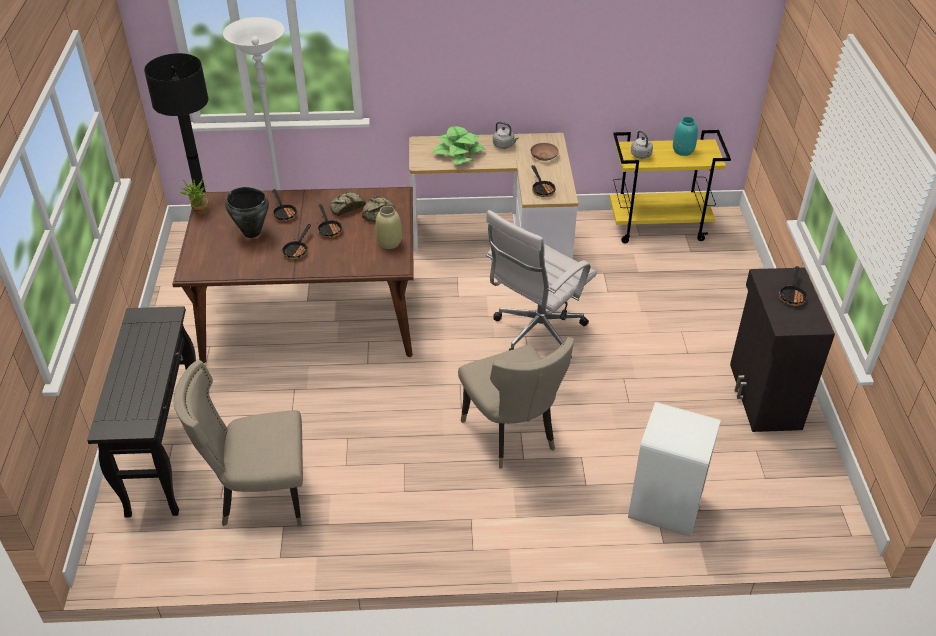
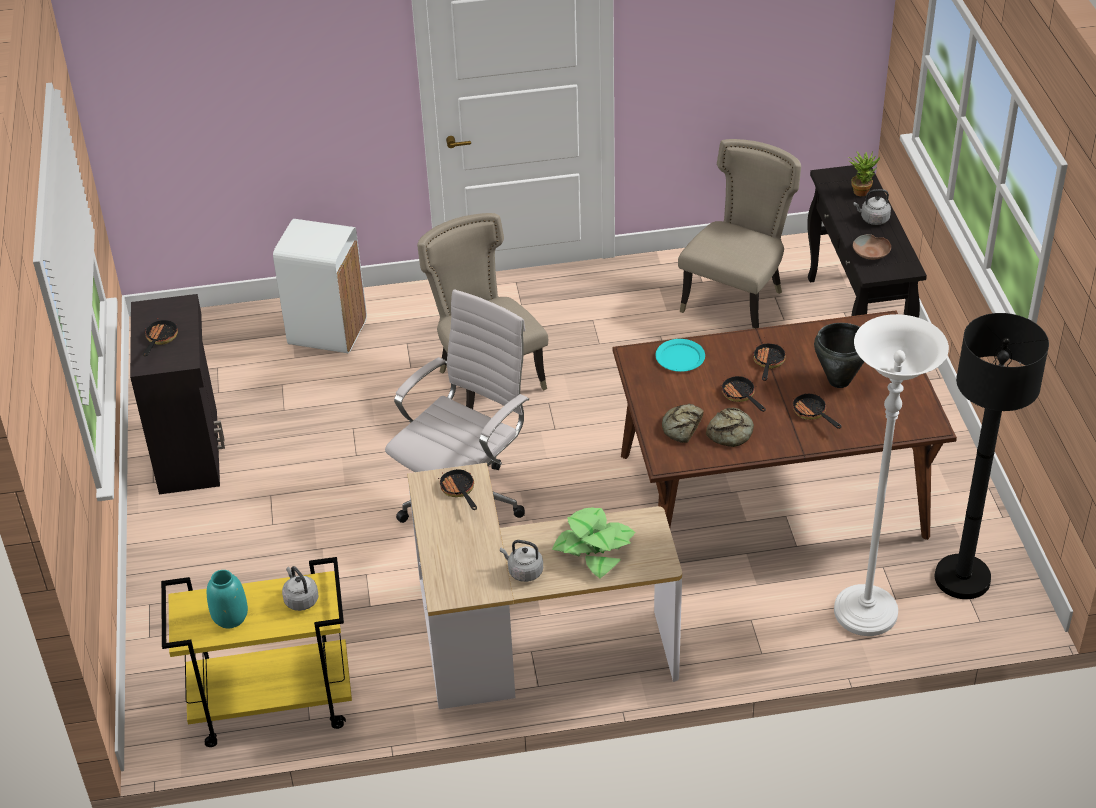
camera: 175 degrees right, 0 degrees up
beige chair [174,360,303,527] -> beige chair turned 45 degrees counterclockwise [678,139,801,329]
potted plant [179,178,208,215] -> potted plant moved to [848,152,881,196]
beige vase [375,206,402,249] -> none
brown bowl [530,143,559,161] -> brown bowl moved to [853,234,891,260]
none -> turquoise plate [655,339,705,372]
none -> grey kettle [854,189,891,225]

